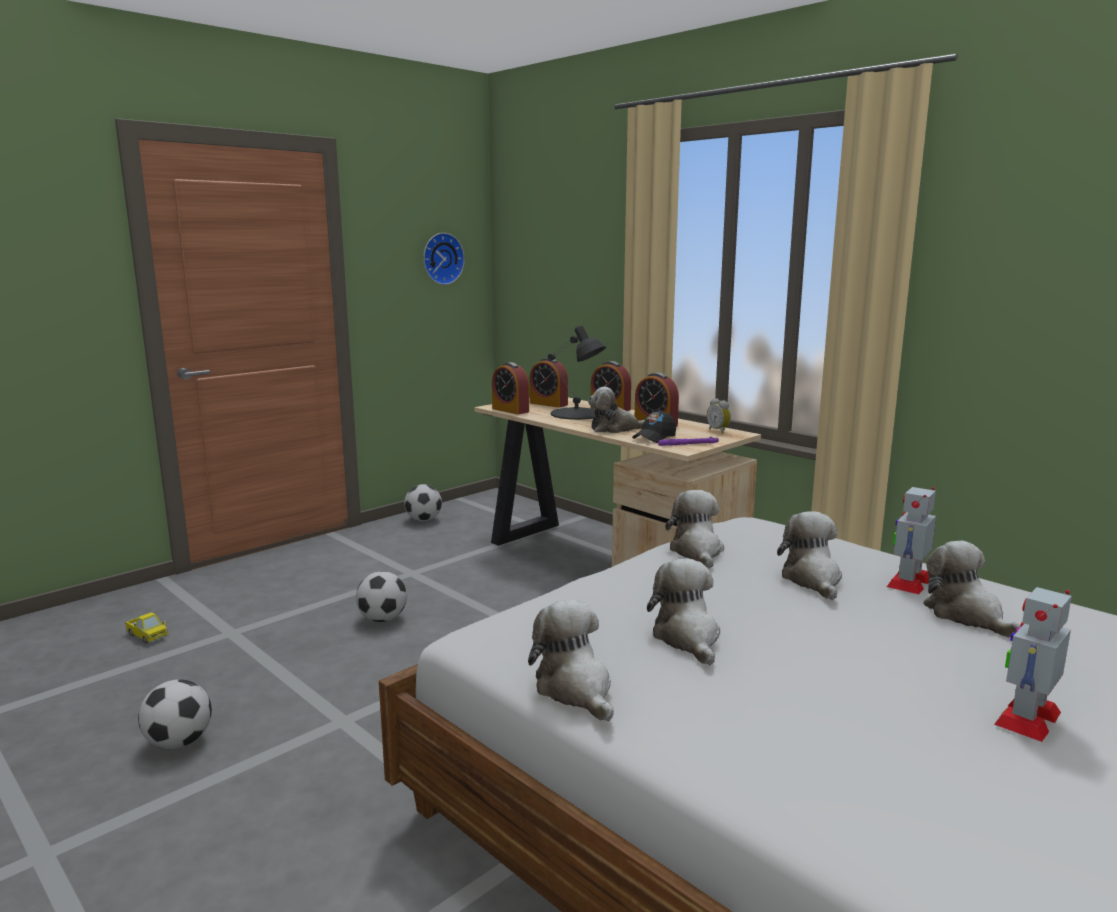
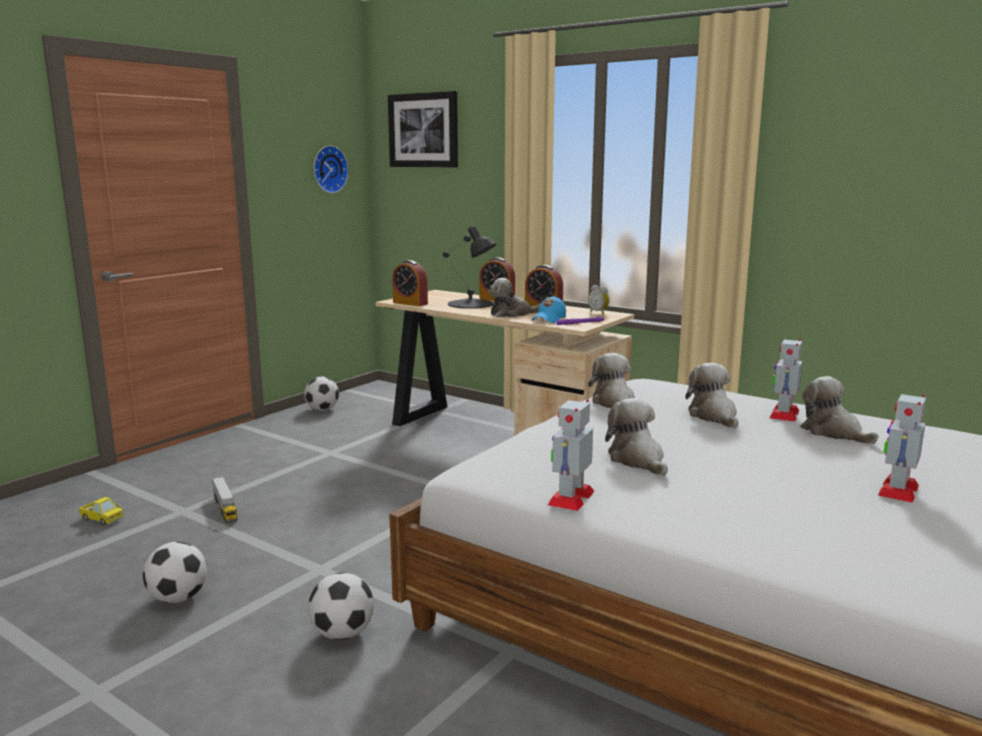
camera: 10 degrees left, 0 degrees up
football [356,571,407,622] -> football moved to [308,573,374,640]
plush toy [528,600,614,722] -> toy robot [548,399,594,511]
alarm clock [530,358,568,408] -> none
black cap [632,410,676,443] -> blue cap [532,296,566,323]
none -> toy truck [212,477,238,523]
none -> picture [388,91,458,168]

